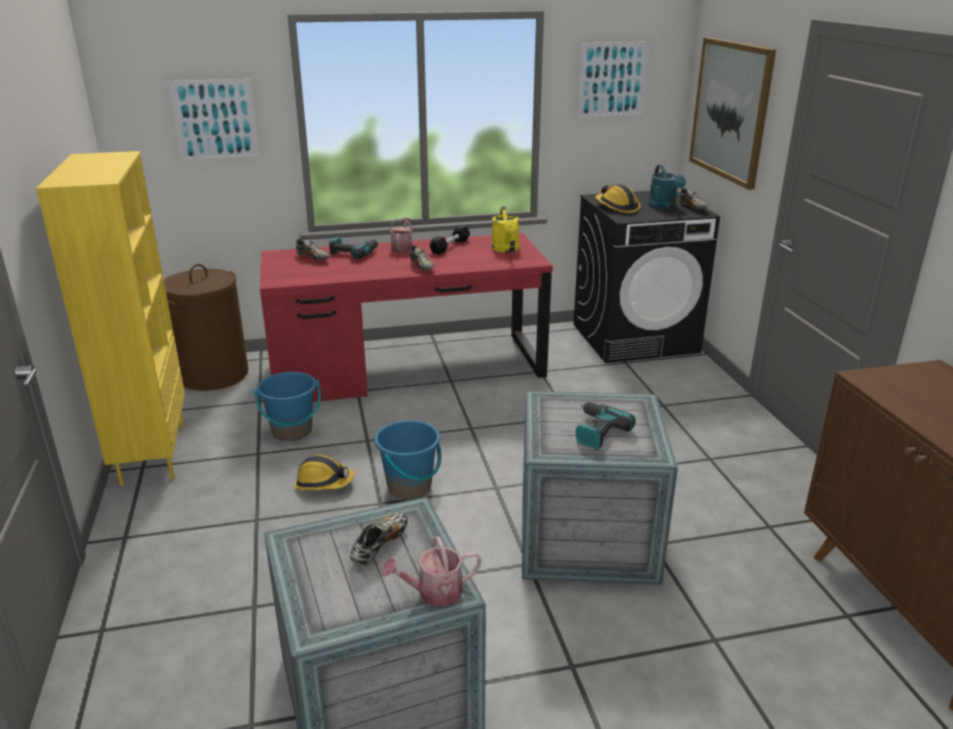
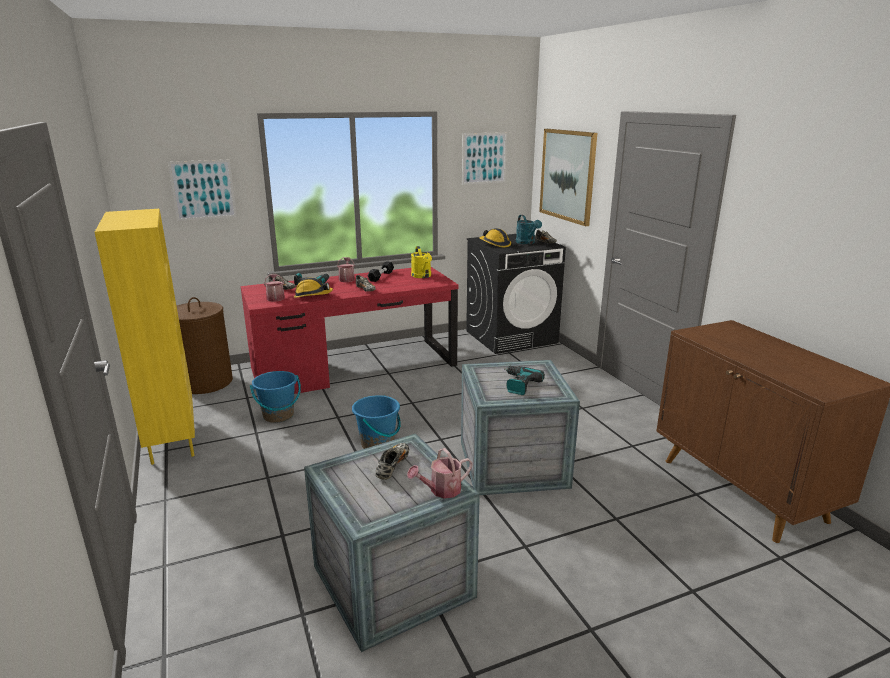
camera: 10 degrees left, 5 degrees down
hard hat [294,455,355,490] -> hard hat moved to [294,277,333,298]
none -> watering can [264,274,285,302]

